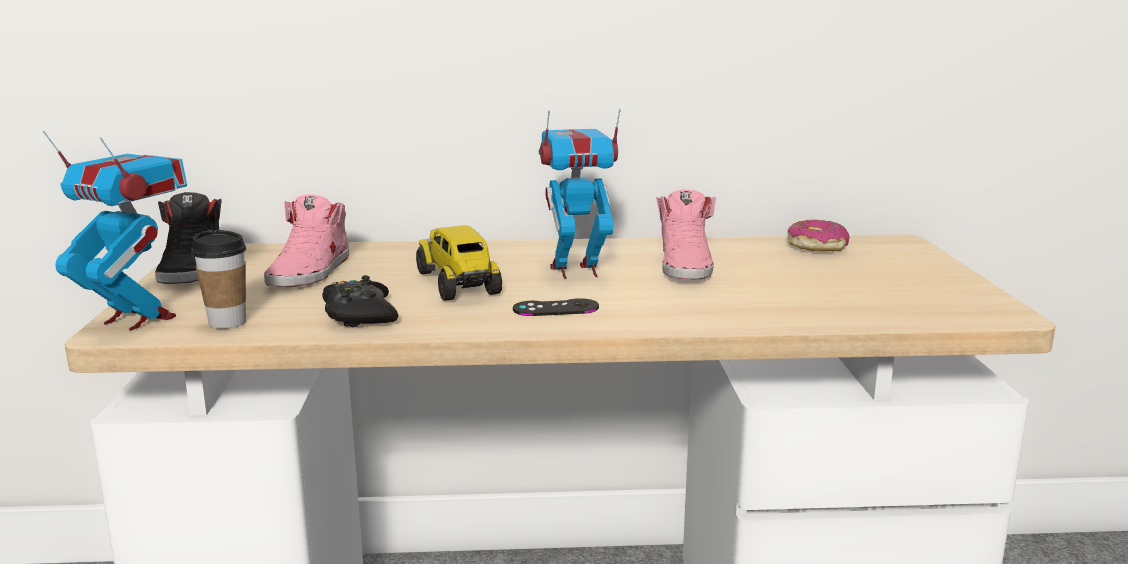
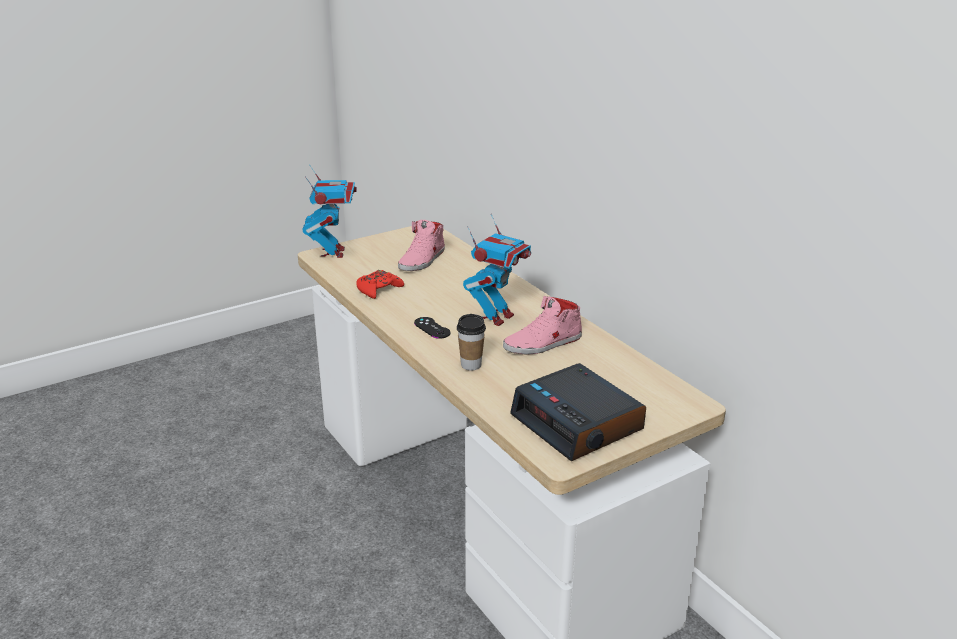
camera: 60 degrees right, 10 degrees up
black shoe [155,192,222,284] -> none
cup [192,230,246,329] -> cup moved to [457,314,486,370]
pink shoe [264,194,349,287] -> pink shoe turned 45 degrees counterclockwise [398,220,445,271]
black game controller [322,275,398,327] -> red game controller [356,270,404,299]
toy truck [416,225,502,301] -> none
toy robot [538,109,621,279] -> toy robot turned 75 degrees clockwise [463,214,531,326]
donut [787,220,850,251] -> none
none -> alarm clock [510,363,646,461]

